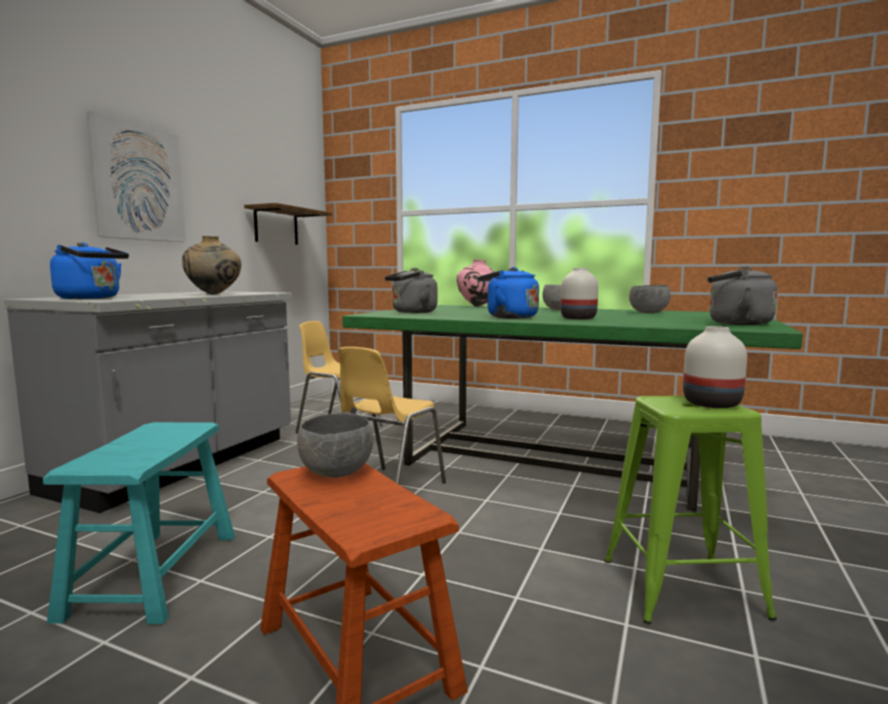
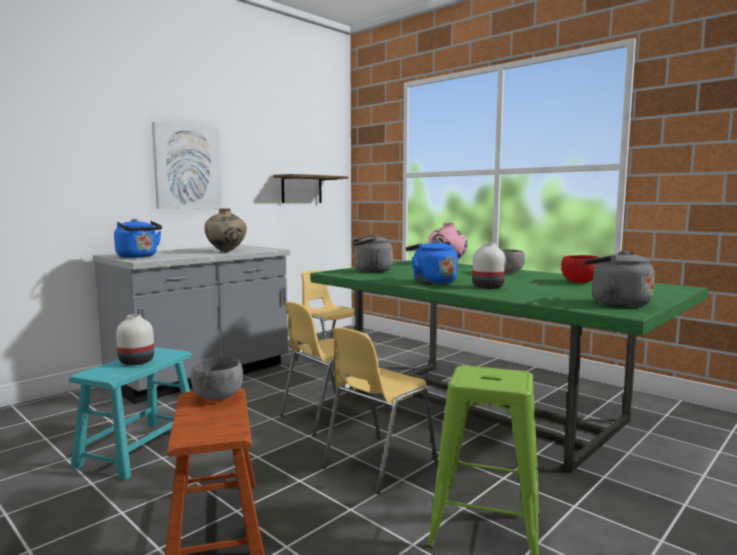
camera: 20 degrees right, 0 degrees up
grey bowl [629,285,670,313] -> red bowl [561,255,598,283]
white vase [683,326,747,408] -> white vase moved to [116,314,154,365]
none -> yellow chair [322,327,438,494]

